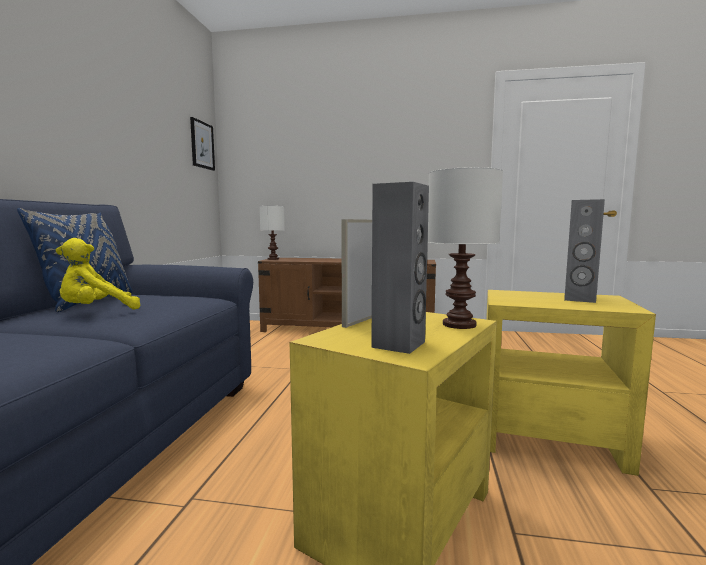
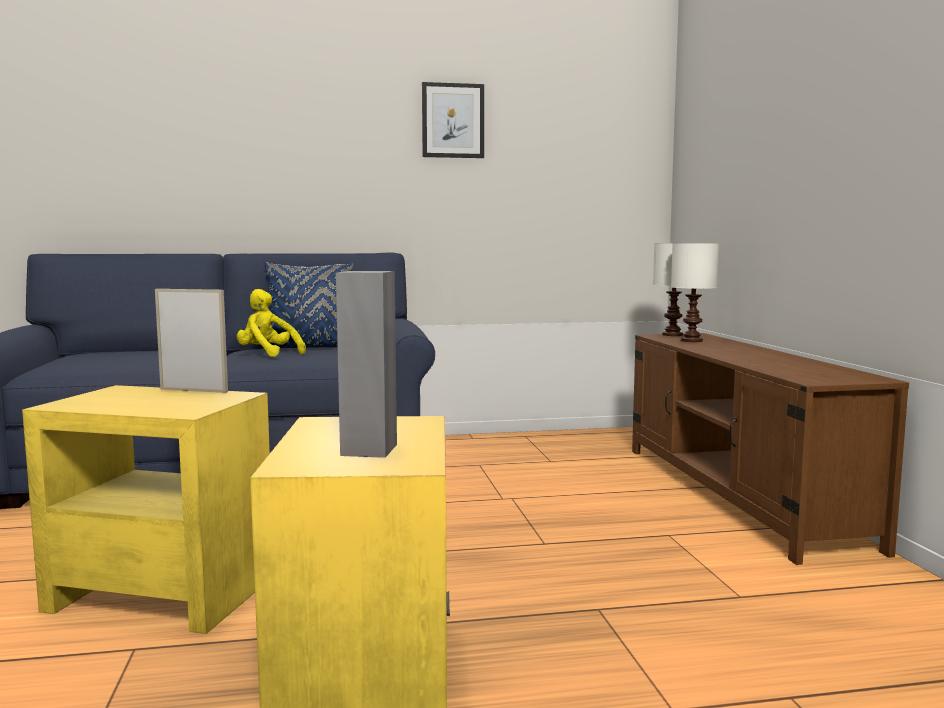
camera: 70 degrees right, 0 degrees up
picture [190,117,215,171] -> picture moved to [422,82,484,158]
grey speaker [371,182,429,354] -> none
white table lamp [428,167,503,329] -> white table lamp moved to [671,243,719,342]

